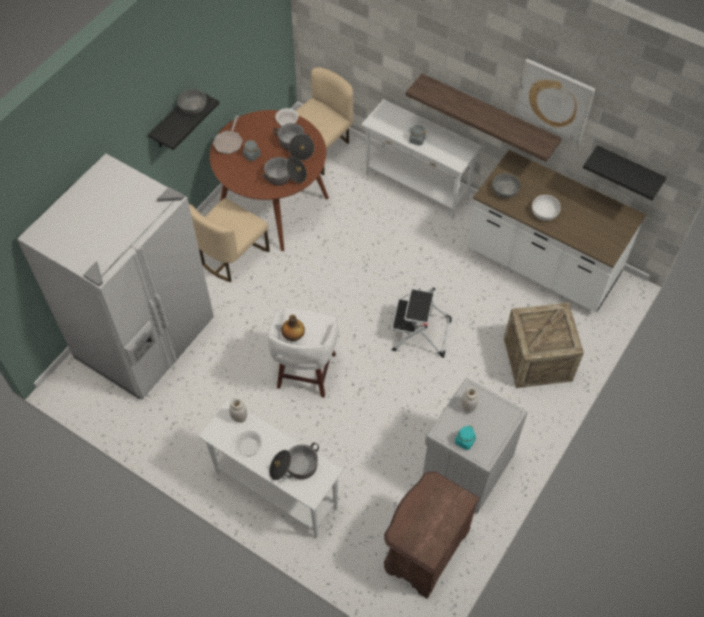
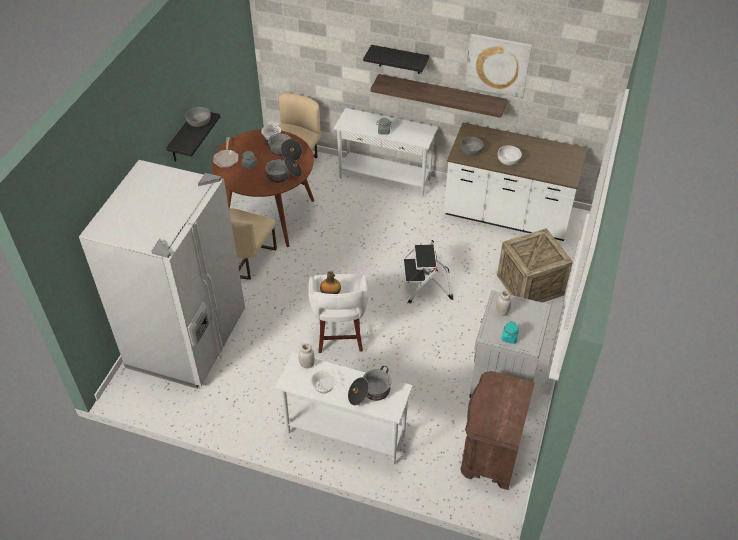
camera: 15 degrees left, 10 degrees down
black shelf [583,145,667,201] -> black shelf moved to [363,45,429,74]

